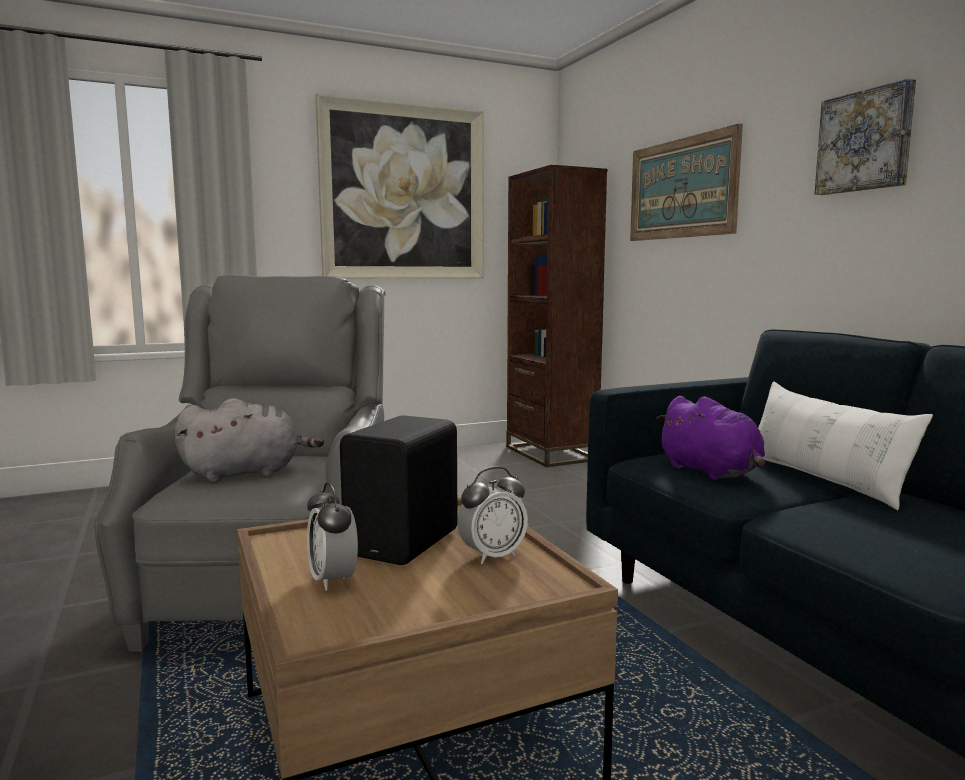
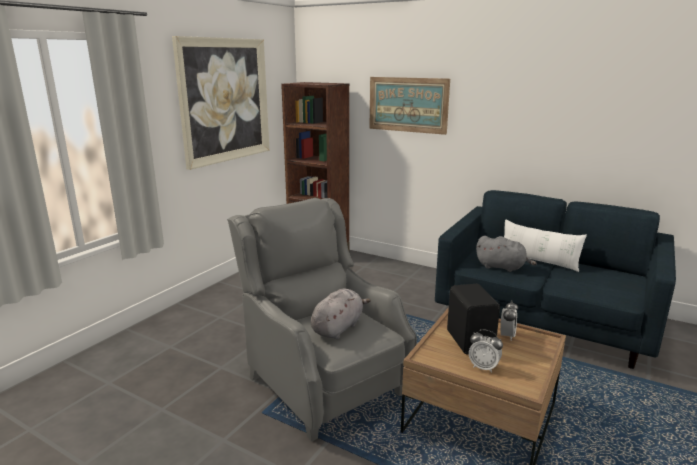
camera: 35 degrees left, 10 degrees up
purple plush toy [656,396,765,480] -> grey plush toy [476,236,537,272]
picture [815,78,916,195] -> none

